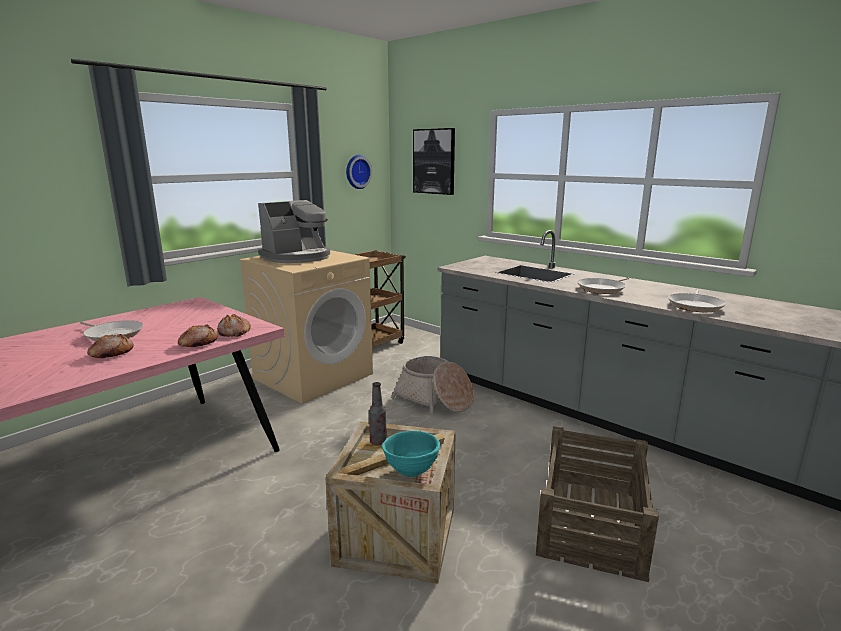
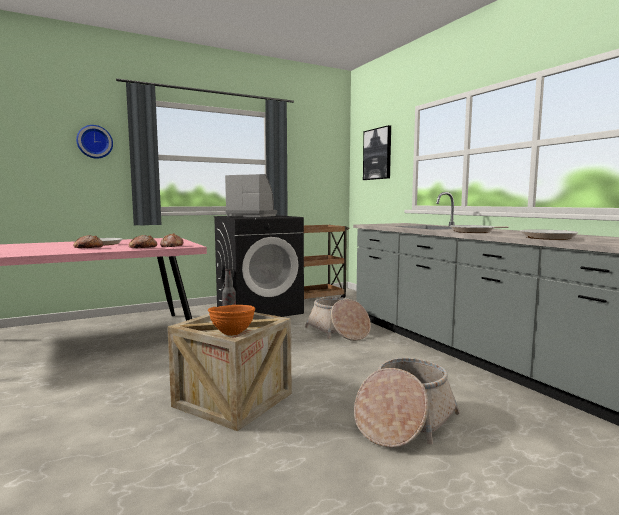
camera: 20 degrees right, 10 degrees down
beige washing machine [239,250,373,404] -> black washing machine [214,215,304,317]
coffee machine [258,200,330,263] -> coffee machine turned 135 degrees counterclockwise [225,174,277,217]
wall clock [346,155,372,189] -> wall clock moved to [76,125,113,159]
turquoise bowl [382,431,440,477] -> orange bowl [208,305,255,336]
crate [536,426,659,582] -> basket [354,358,460,448]

